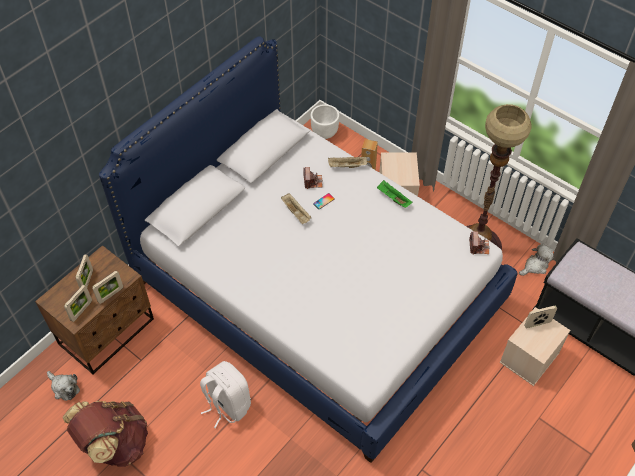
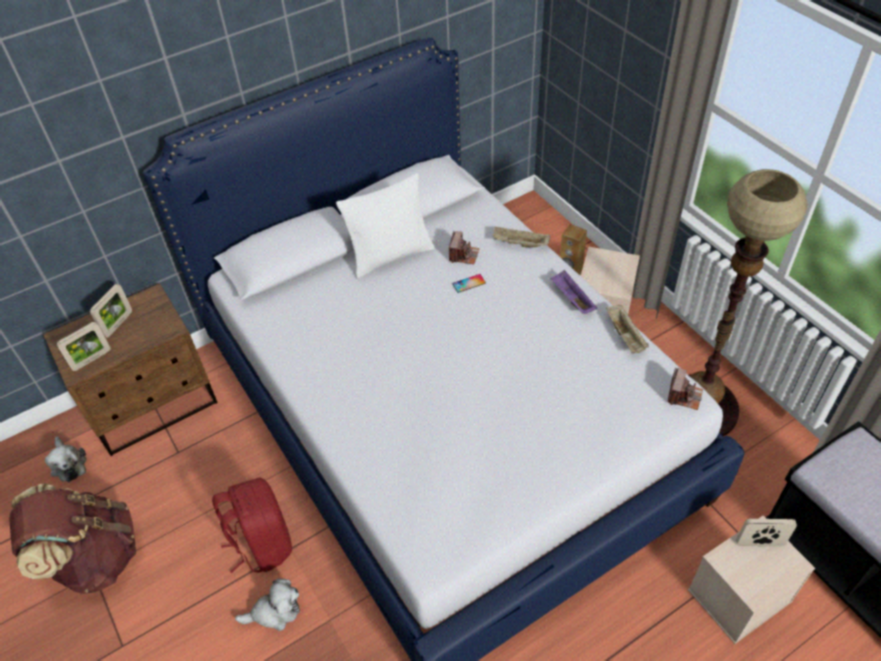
camera: 20 degrees right, 5 degrees down
picture frame [92,271,123,304] -> none
white backpack [200,361,251,428] -> red backpack [212,477,292,573]
beige tray [281,194,311,224] -> beige tray moved to [606,304,649,354]
white planter [310,104,339,139] -> none
green tray [377,180,413,208] -> purple tray [550,270,598,314]
plush toy [519,244,554,276] -> plush toy moved to [235,579,300,631]
none -> white pillow [336,173,435,279]

